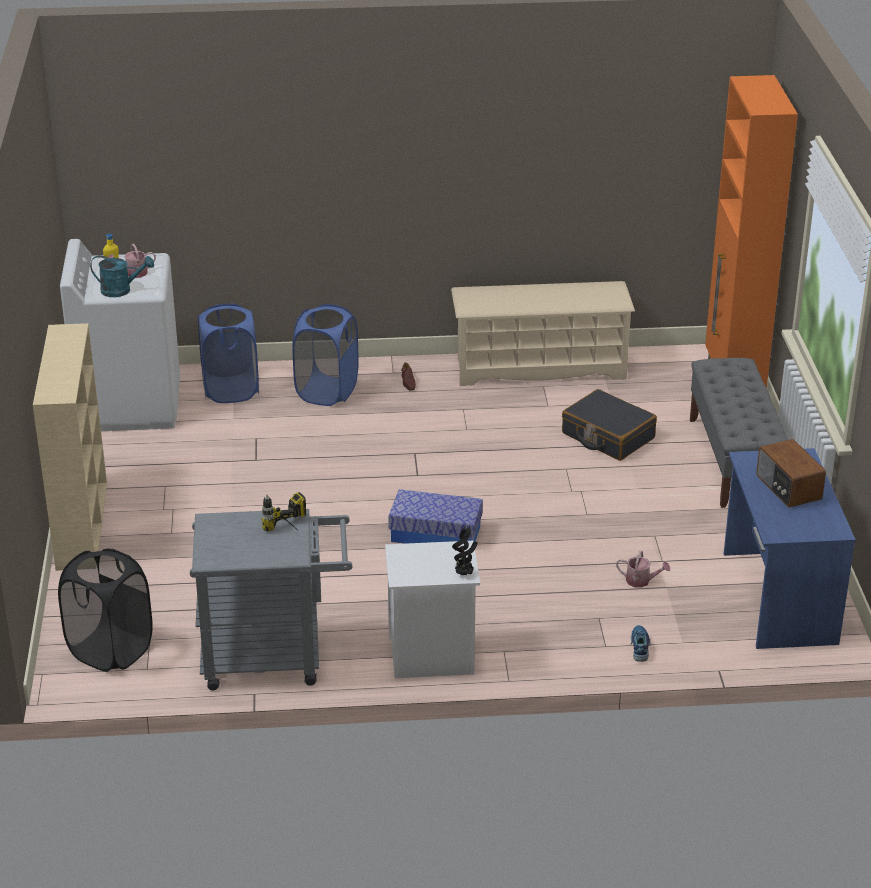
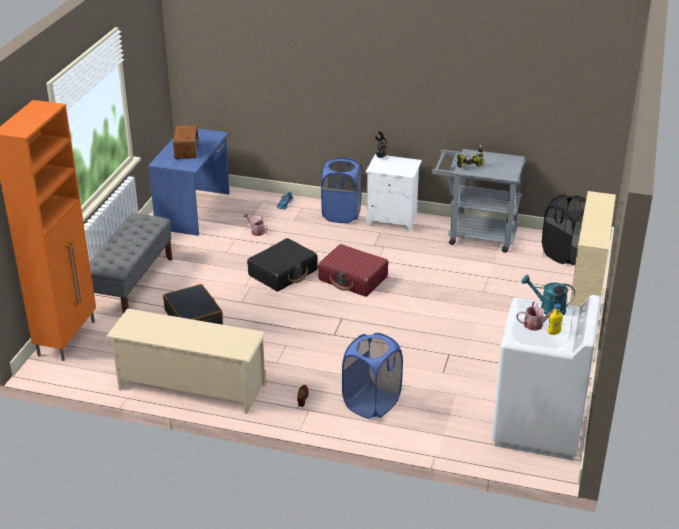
camera: 160 degrees left, 0 degrees up
blue laundry basket [198,303,259,403] -> blue laundry basket moved to [321,157,362,223]
storage box [388,489,483,544] -> red suitcase [318,244,388,297]
none -> black suitcase [247,238,318,291]

